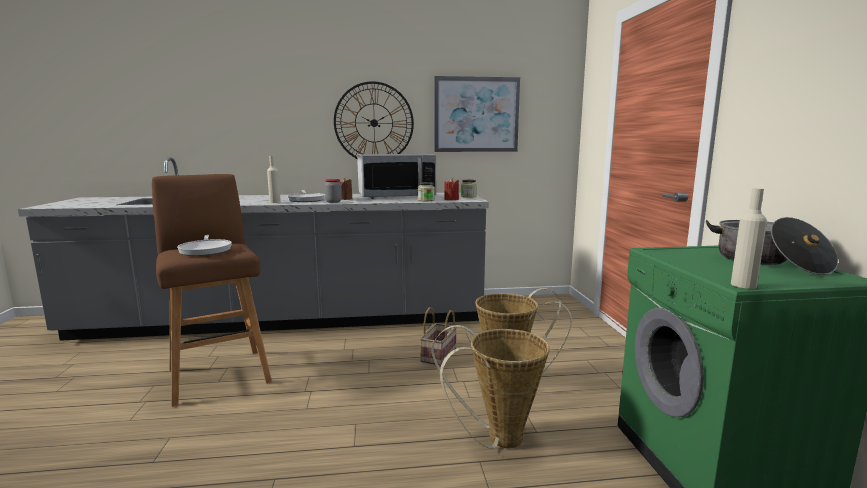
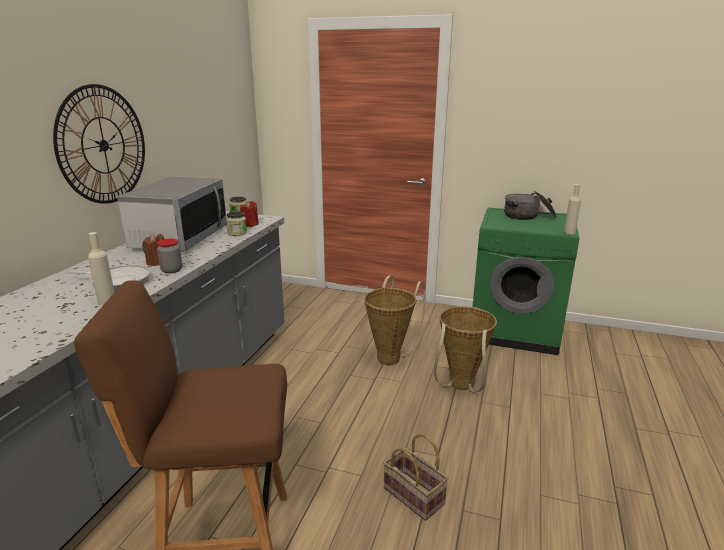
camera: 65 degrees left, 10 degrees up
frying pan [177,235,232,256] -> none
basket [420,307,457,366] -> basket moved to [383,434,448,521]
picture [434,76,520,152] -> none

